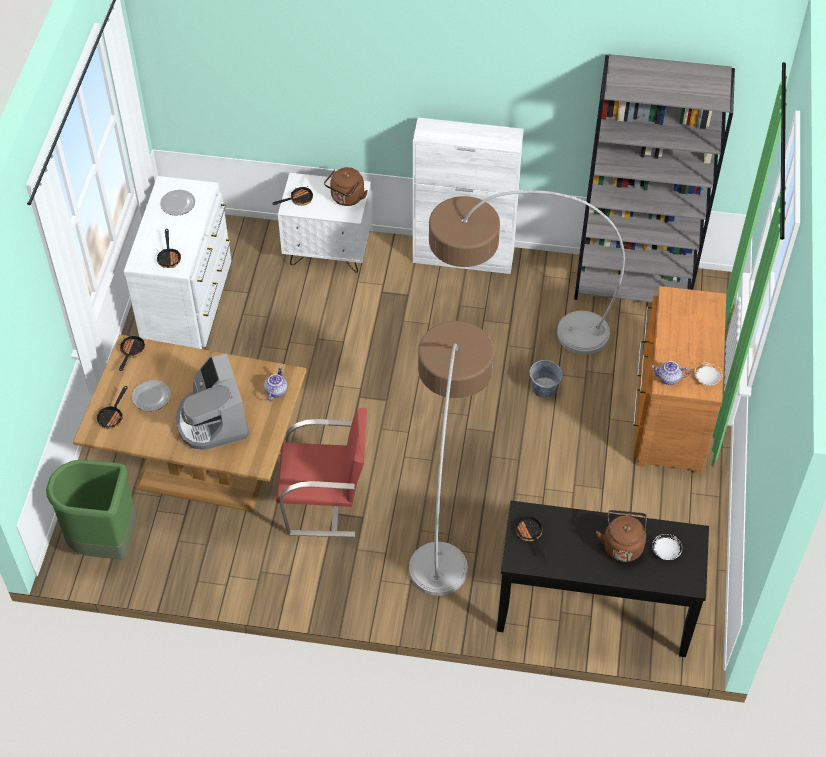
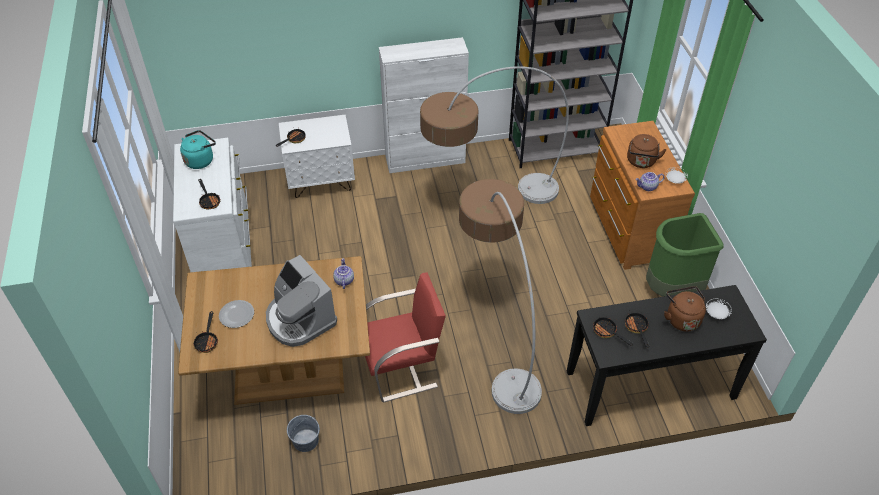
camera: 20 degrees left, 5 degrees down
green trash can [46,460,137,559] -> green trash can moved to [646,213,724,297]
frying pan [119,336,145,371] -> frying pan moved to [625,313,650,347]
plate [160,190,195,216] -> turquoise kettle [180,130,216,169]
brown kettle [324,167,368,206] -> brown kettle moved to [627,134,667,168]
grey bucket [529,360,563,398] -> grey bucket moved to [287,415,320,452]

